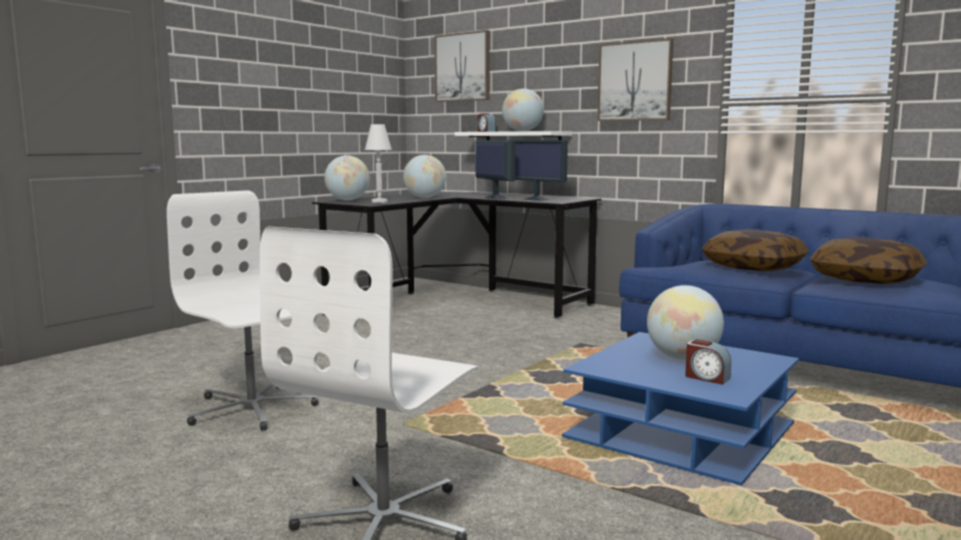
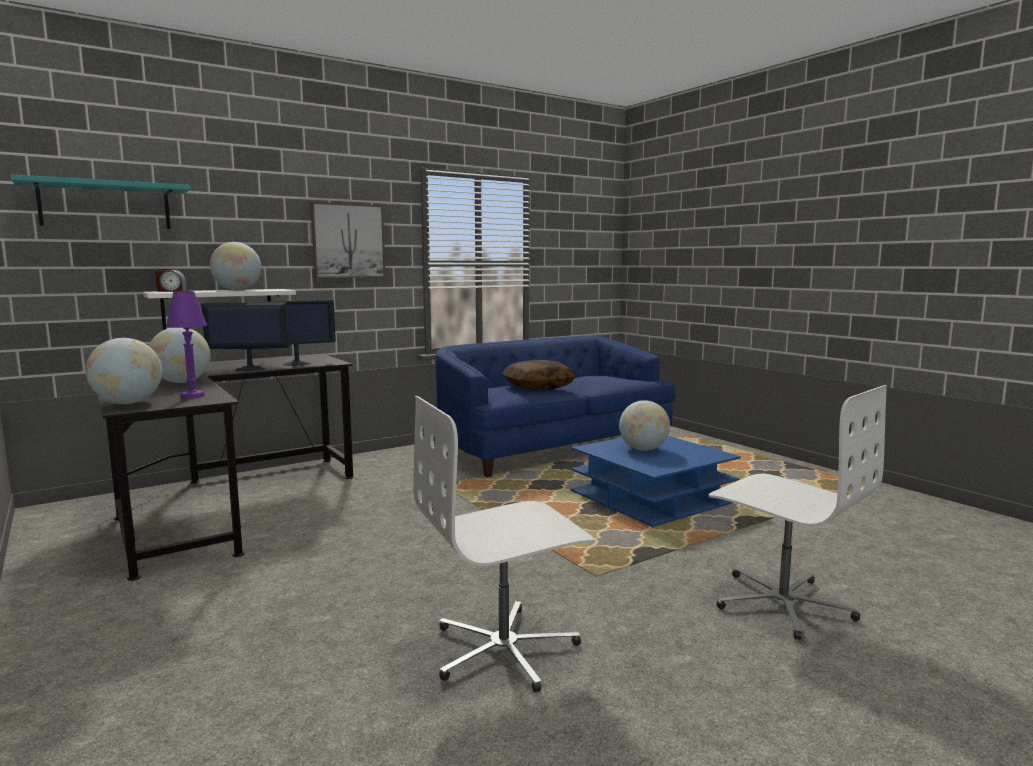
camera: 70 degrees left, 0 degrees up
white table lamp [365,124,392,203] -> purple table lamp [166,291,207,398]
picture [434,30,490,102] -> turquoise shelf [11,174,191,229]
alarm clock [685,339,731,385] -> none
pillow [809,237,927,284] -> none

